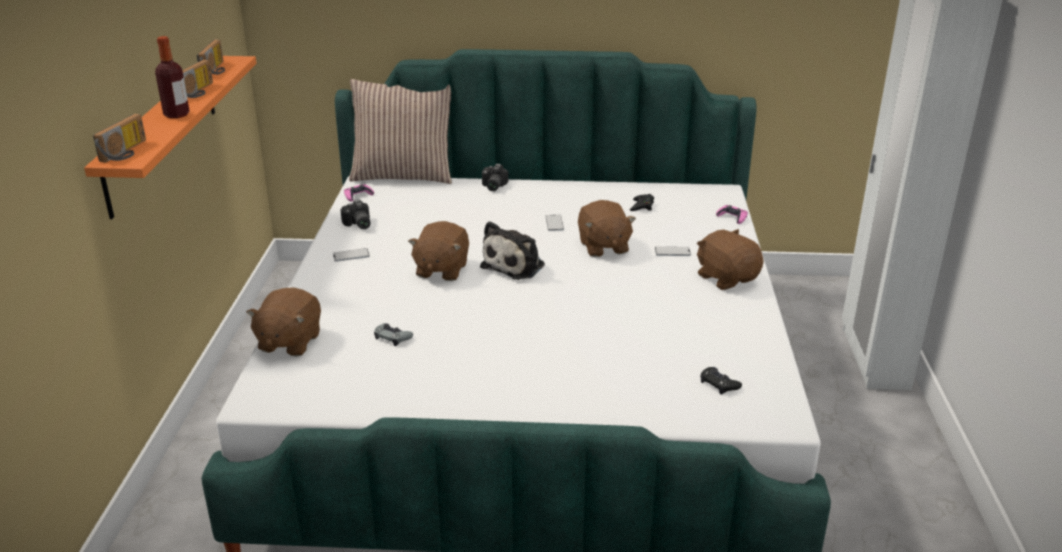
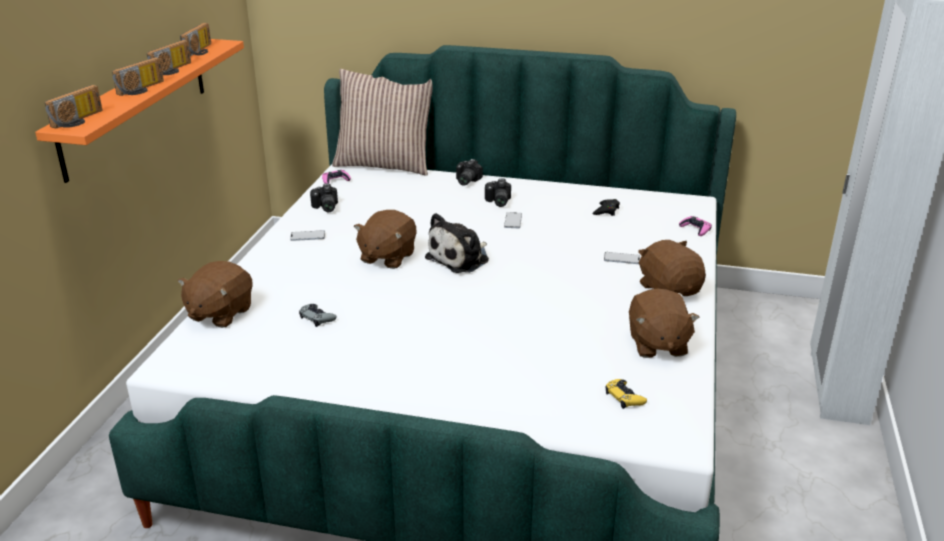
camera: 10 degrees right, 0 degrees up
bottle [155,36,190,118] -> radio [112,57,164,96]
brown plush toy [578,200,636,257] -> brown plush toy moved to [629,289,700,358]
black game controller [700,367,742,394] -> yellow game controller [605,379,647,409]
none -> camera [485,178,511,207]

